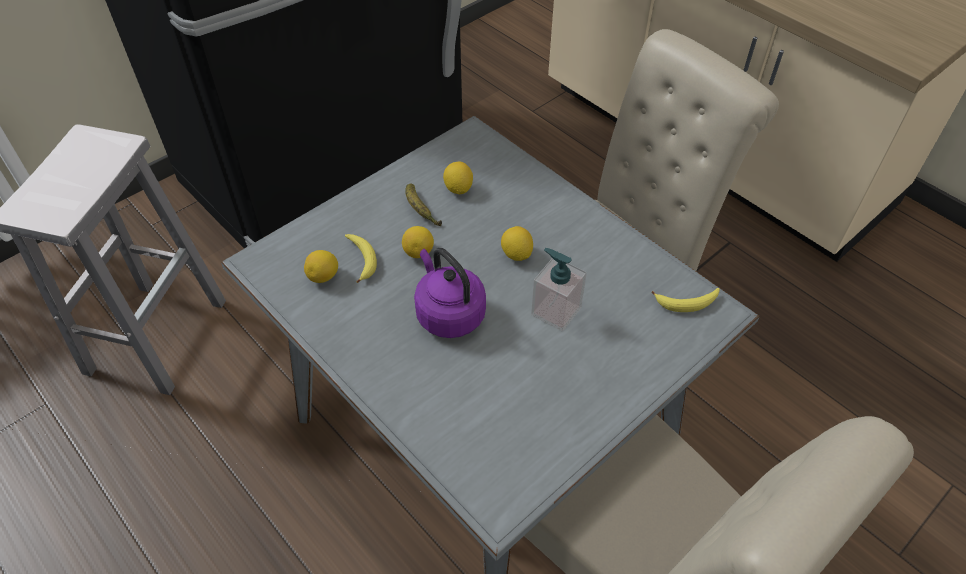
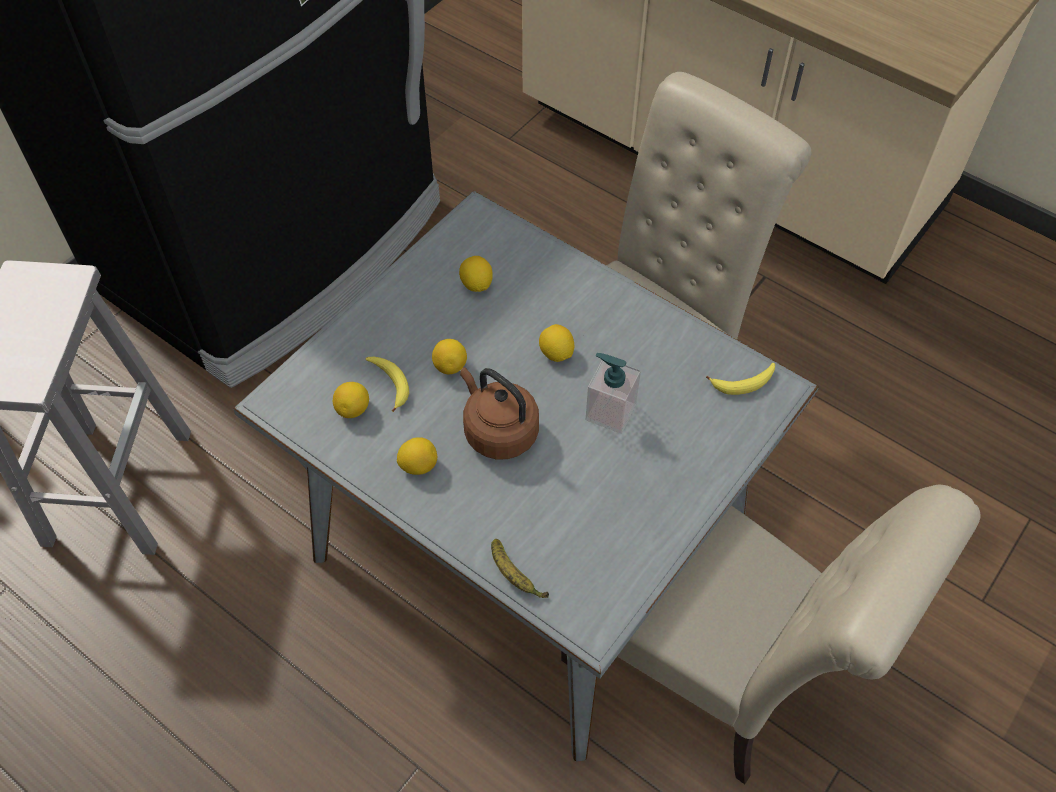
camera: 10 degrees left, 5 degrees up
banana [405,184,442,226] -> banana moved to [491,539,549,598]
purple kettle [414,248,486,338] -> brown kettle [460,367,539,460]
none -> lemon [397,437,437,475]

